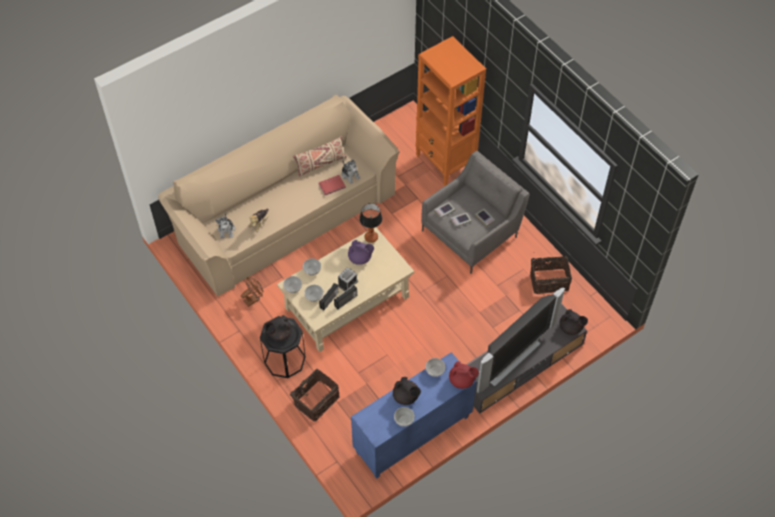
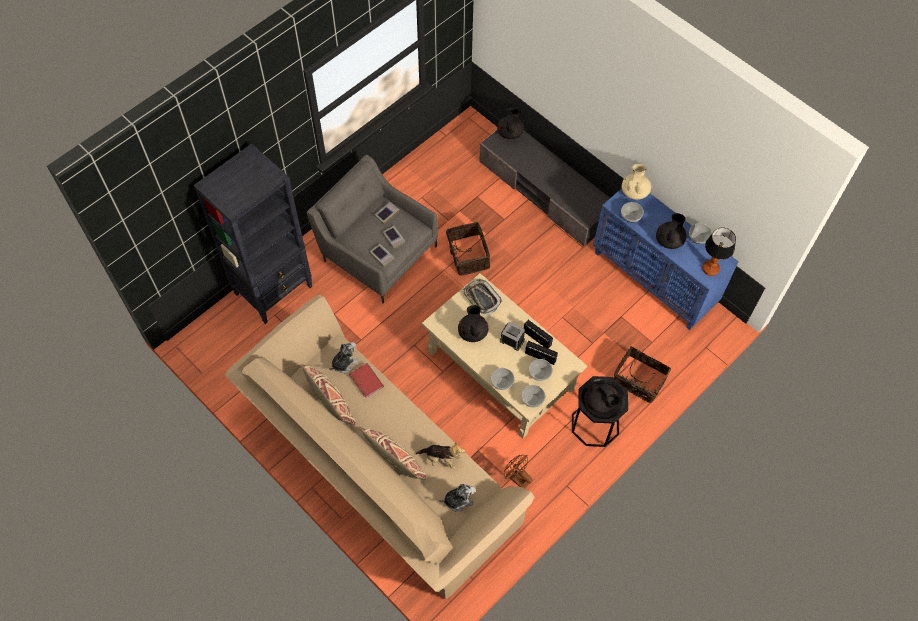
camera: 100 degrees left, 5 degrees up
purple teapot [348,240,374,265] -> black teapot [458,305,488,342]
table lamp [359,203,382,243] -> table lamp moved to [702,228,736,276]
orange bookcase [415,36,486,186] -> black bookcase [194,144,313,324]
red teapot [449,361,479,389] -> beige teapot [622,164,651,200]
television [477,287,565,393] -> none
basket [530,252,572,294] -> basket moved to [445,222,490,276]
none -> beige pillow [361,428,426,480]
none -> tray [462,279,502,314]

